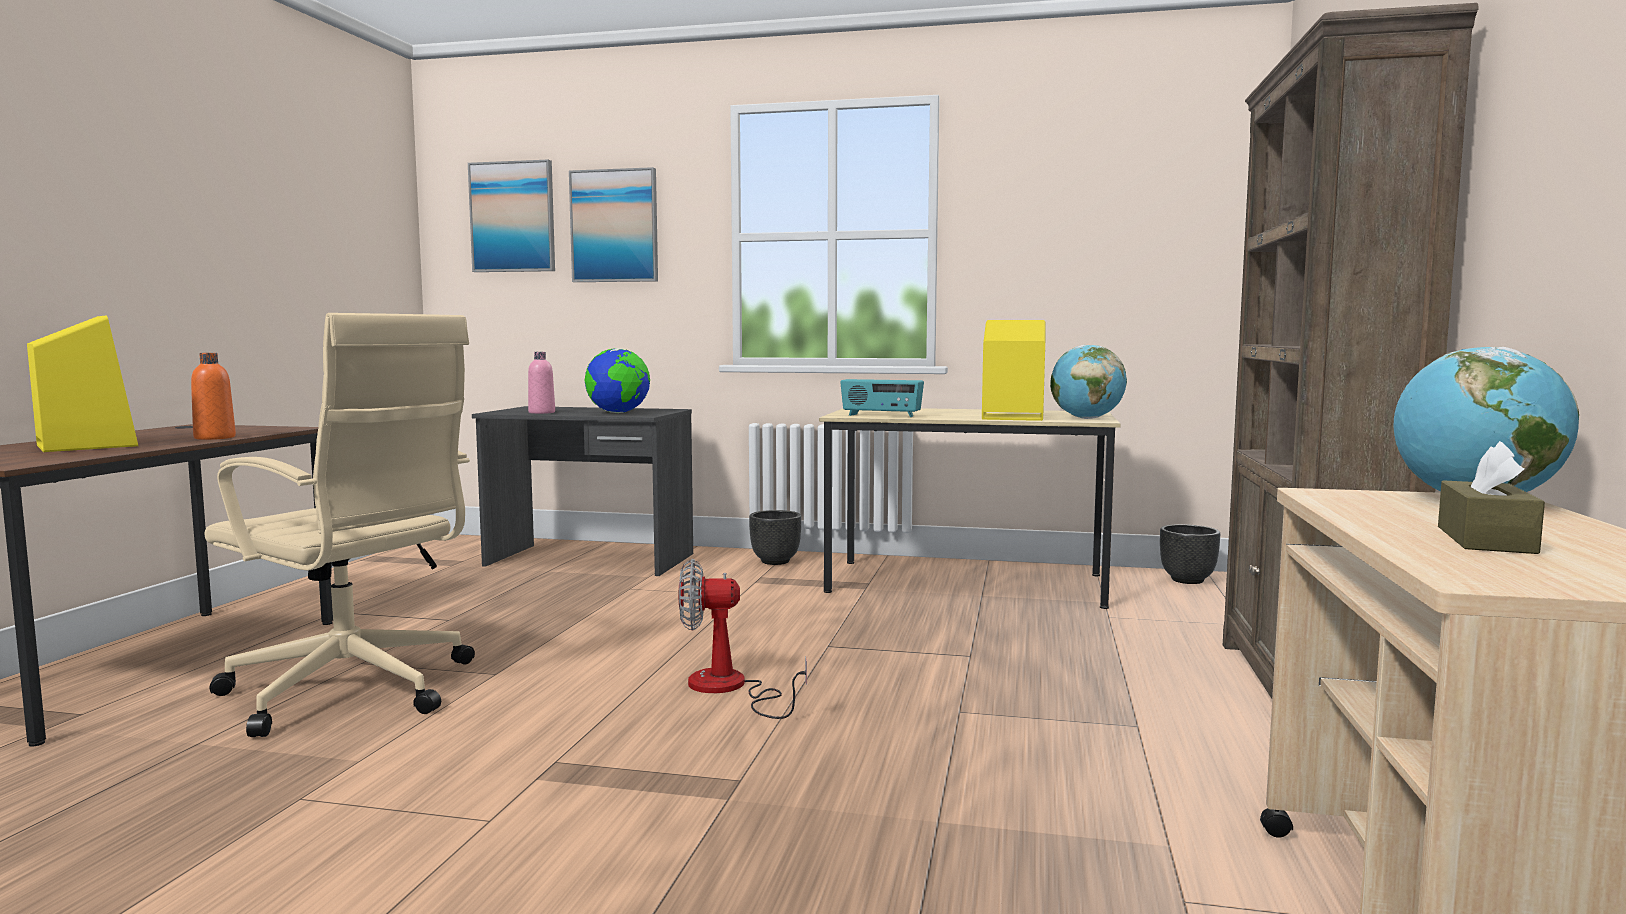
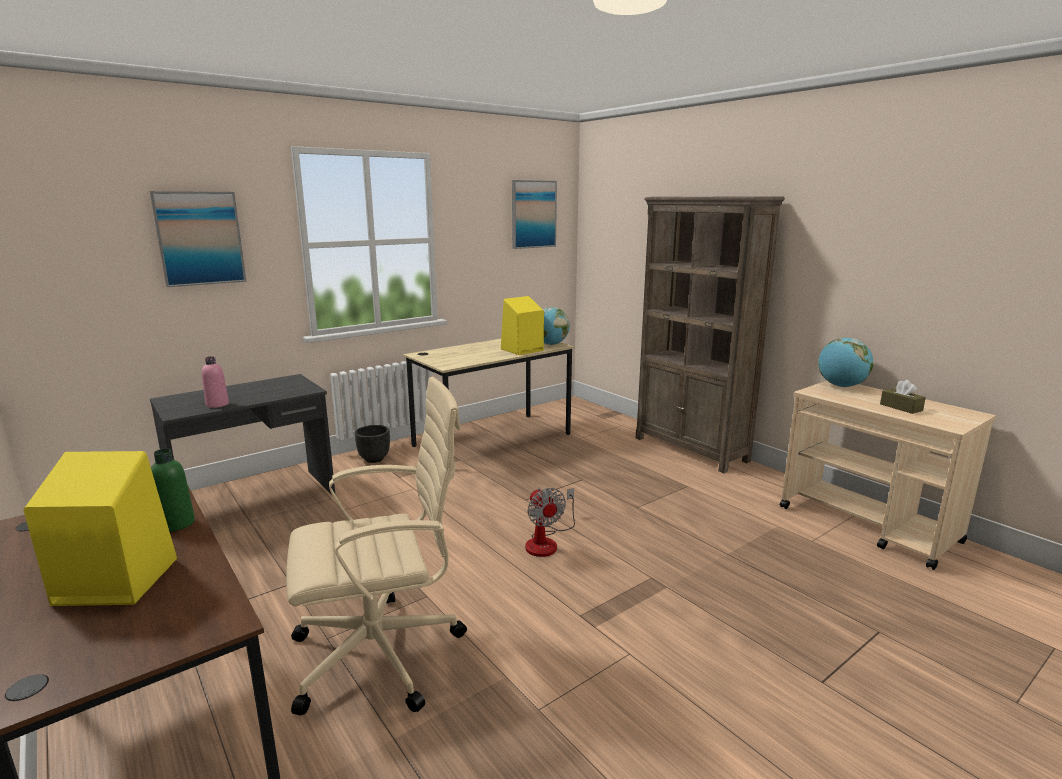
camera: 50 degrees left, 10 degrees up
orange bottle [191,353,236,440] -> green bottle [151,449,195,532]
picture [468,160,555,272] -> picture moved to [512,180,557,249]
globe [585,348,650,413] -> none
fan [679,559,807,719] -> fan turned 60 degrees counterclockwise [525,488,575,557]
radio [840,379,924,417] -> none
black planter [1160,524,1220,584] -> none

